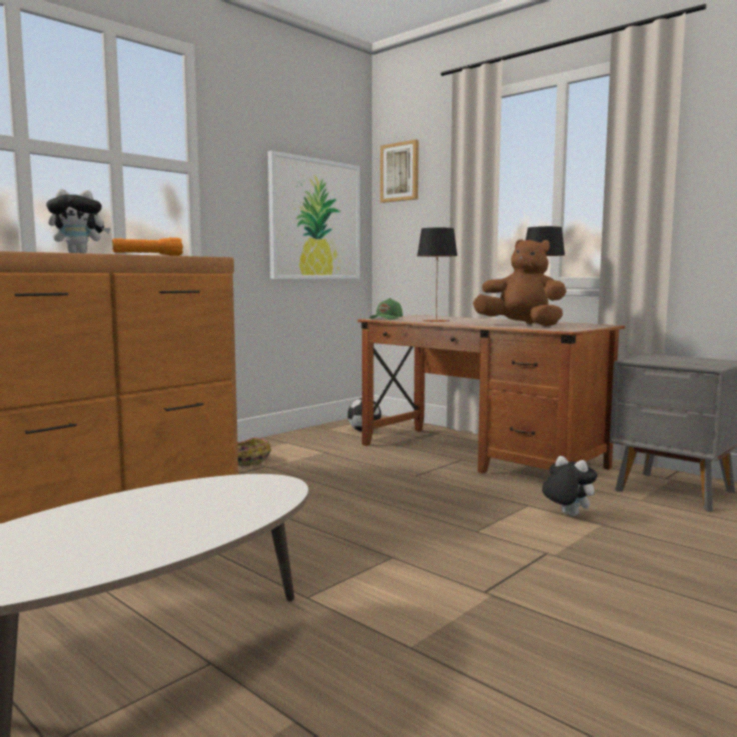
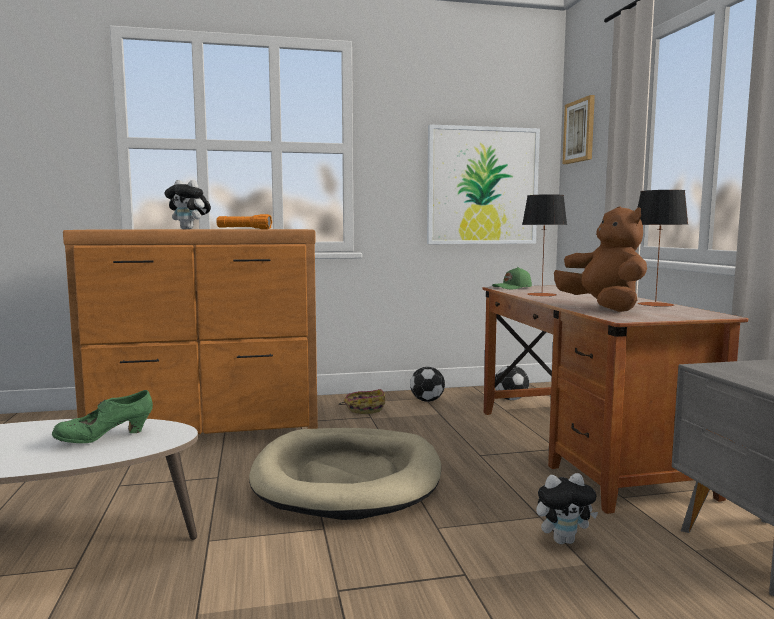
camera: 35 degrees right, 0 degrees up
plush toy [542,456,597,516] -> plush toy turned 90 degrees clockwise [536,473,598,544]
none -> green shoe [52,390,153,443]
none -> beige dog bed [249,428,441,520]
none -> football [410,367,445,402]

